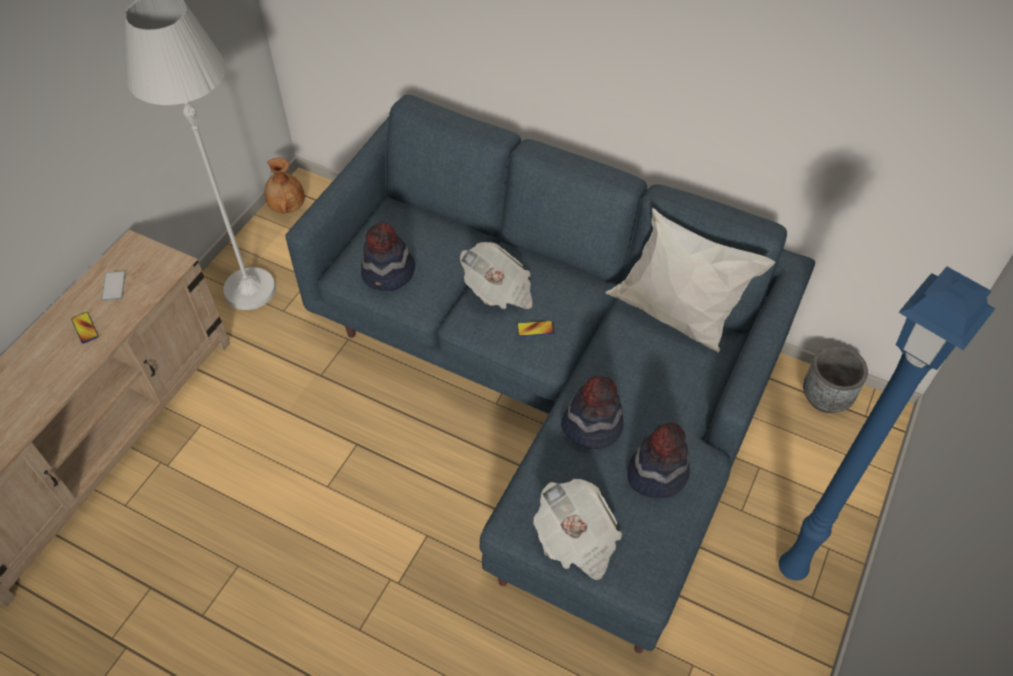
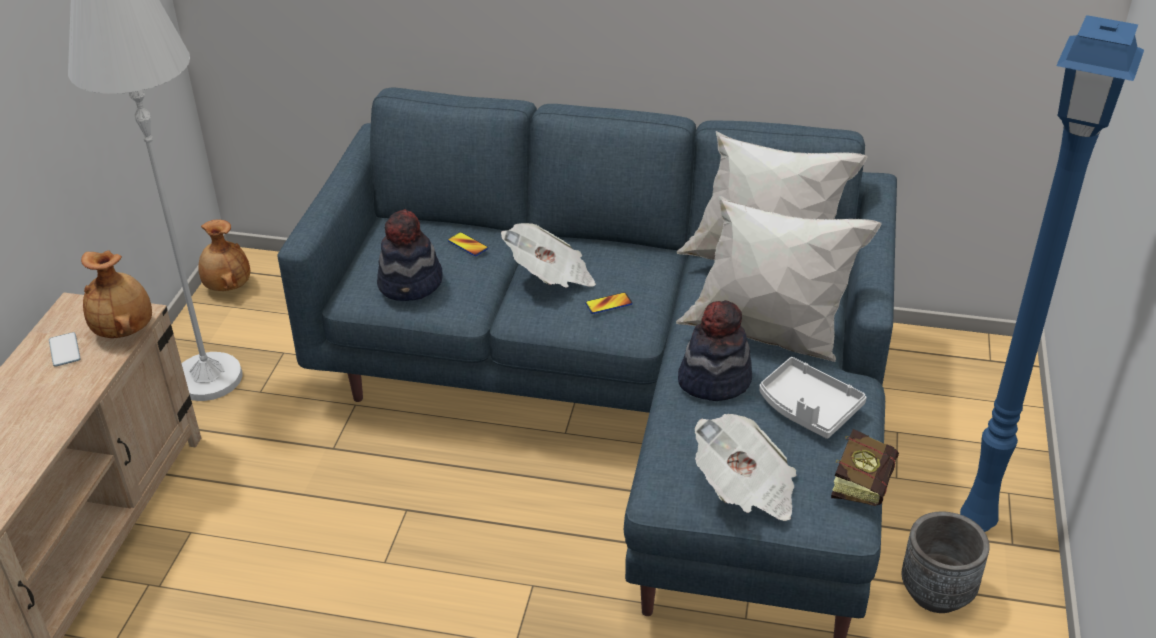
camera: 15 degrees left, 15 degrees down
phone [71,312,99,344] -> phone moved to [448,232,488,256]
hat [627,422,690,498] -> grey tray [759,357,867,439]
grey planter [803,346,868,413] -> grey planter moved to [902,511,990,613]
none -> brown vase [81,250,152,338]
none -> white pillow [676,194,882,362]
none -> book [831,429,899,506]

